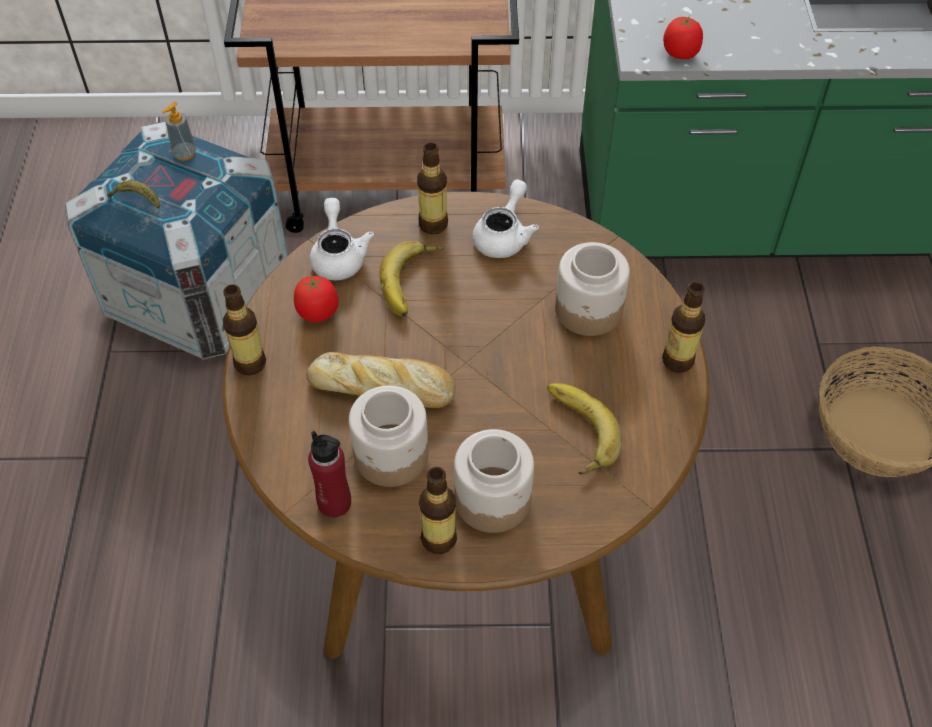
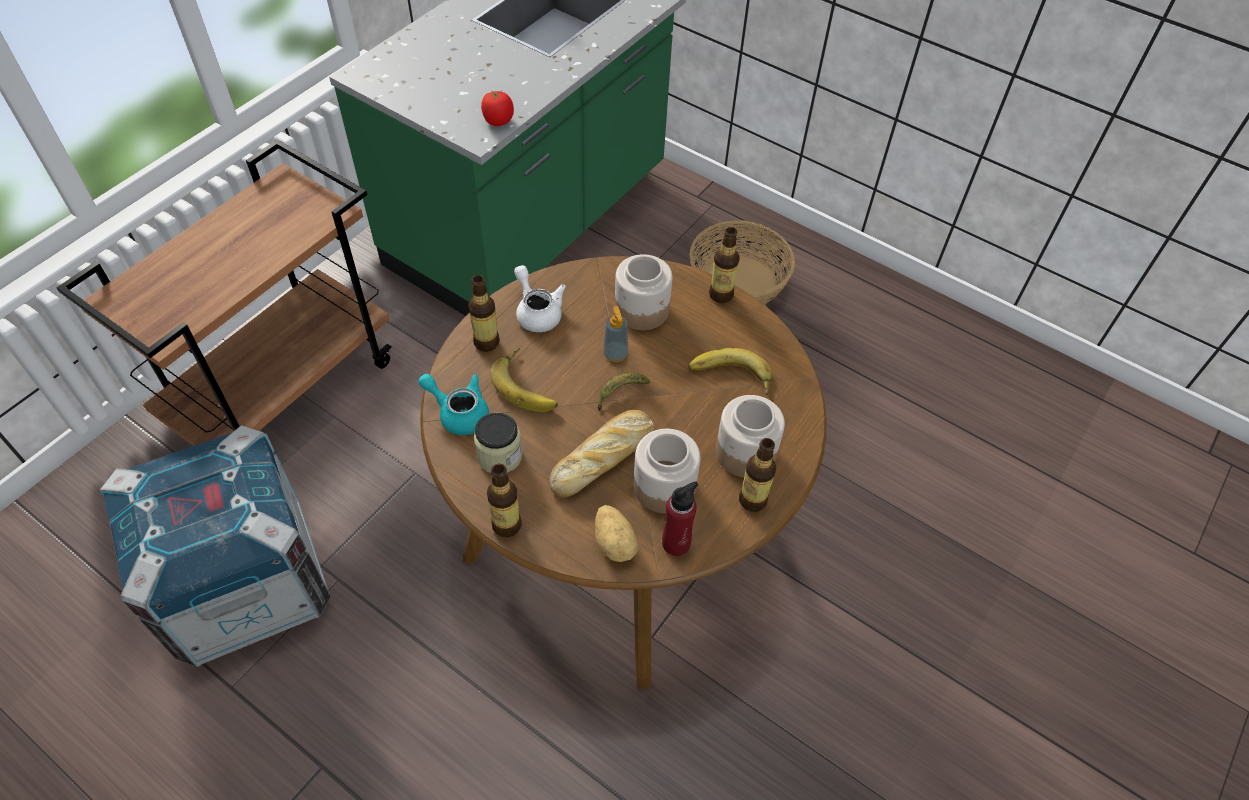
camera: 55 degrees left, 0 degrees up
banana [108,180,160,209] -> banana moved to [598,373,650,411]
soap dispenser [162,102,196,161] -> soap dispenser moved to [603,306,629,362]
tomato [294,275,339,323] -> jar [474,412,523,473]
white teapot [310,198,374,280] -> turquoise teapot [418,374,489,435]
none -> potato [595,505,638,562]

